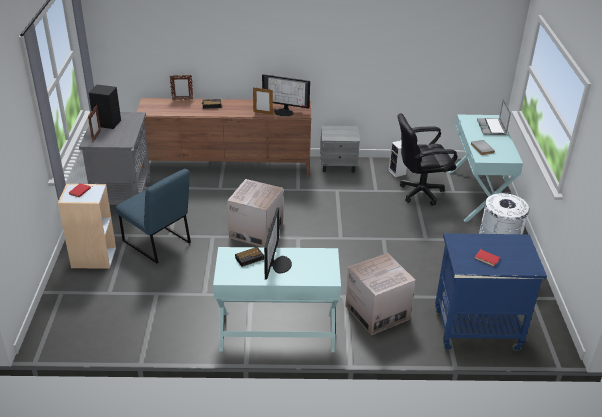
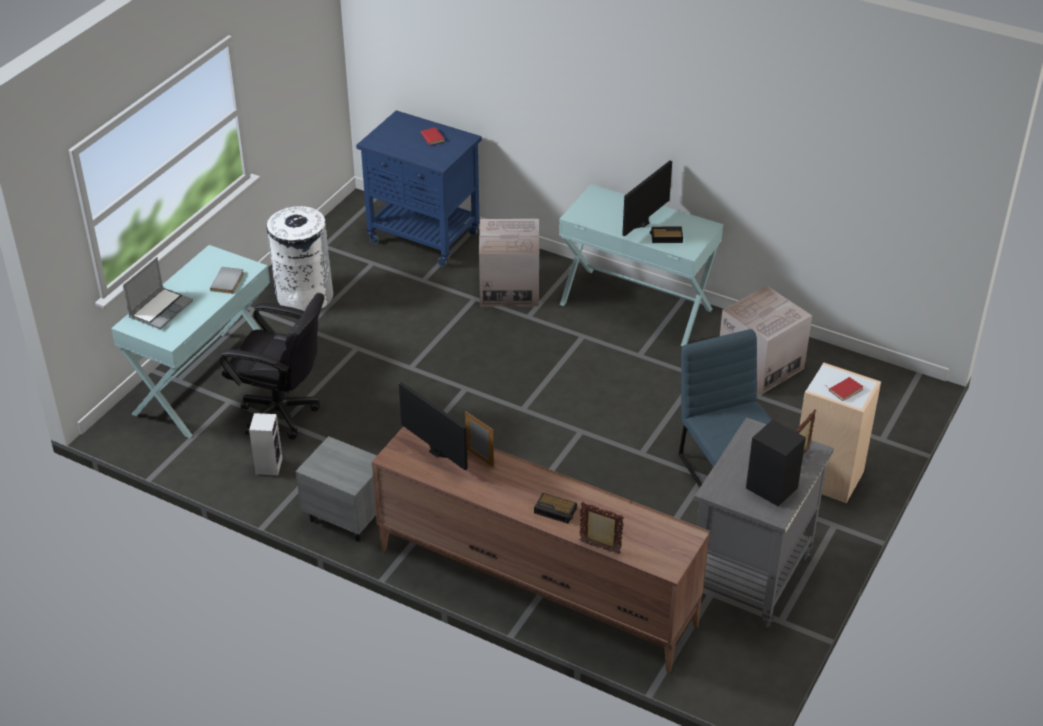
camera: 150 degrees left, 5 degrees up
cardboard box [227,179,283,247] -> cardboard box moved to [720,286,812,394]

